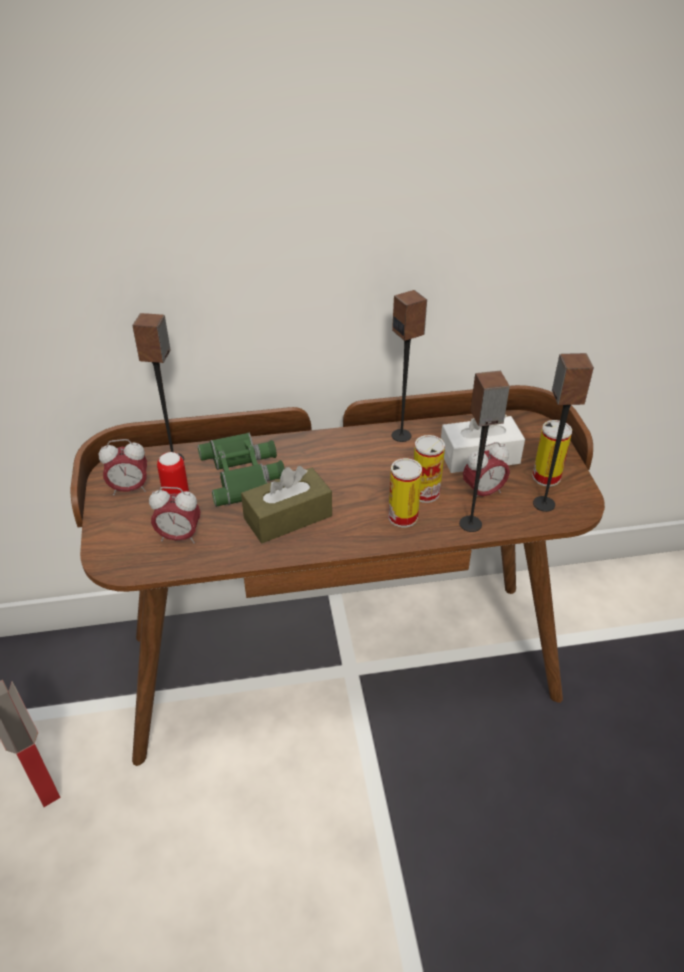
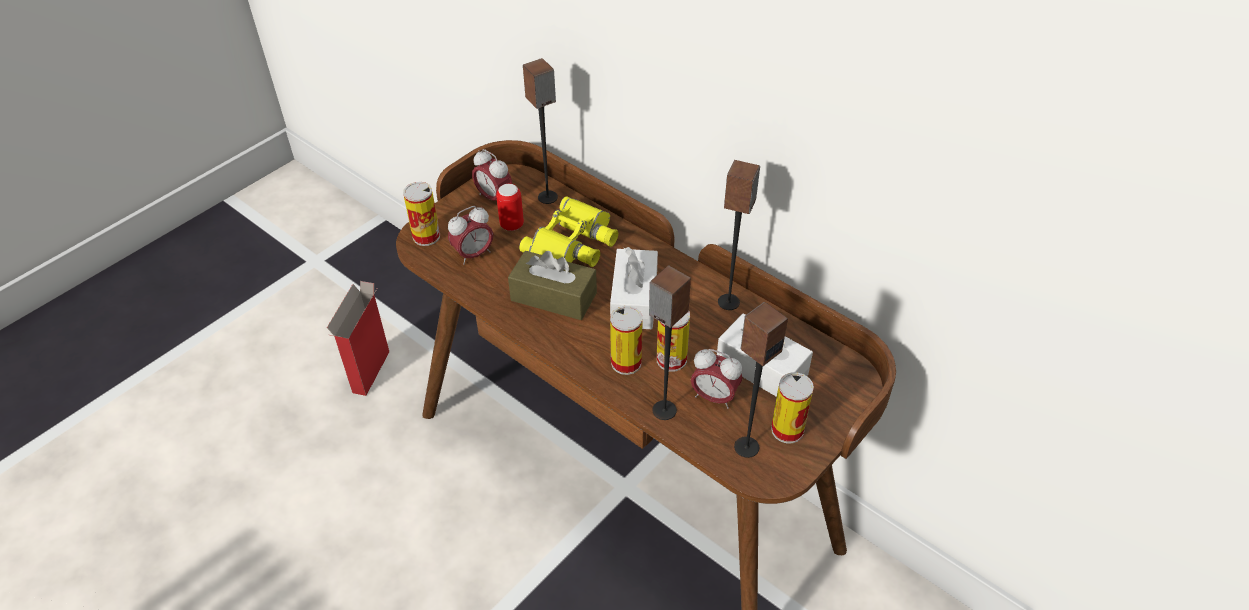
camera: 50 degrees right, 5 degrees up
alarm clock [149,487,201,544] -> alarm clock turned 90 degrees counterclockwise [448,206,494,265]
green binoculars [198,433,285,507] -> yellow binoculars [519,196,618,267]
none -> can [403,182,440,246]
none -> white tissue box [610,247,658,329]

